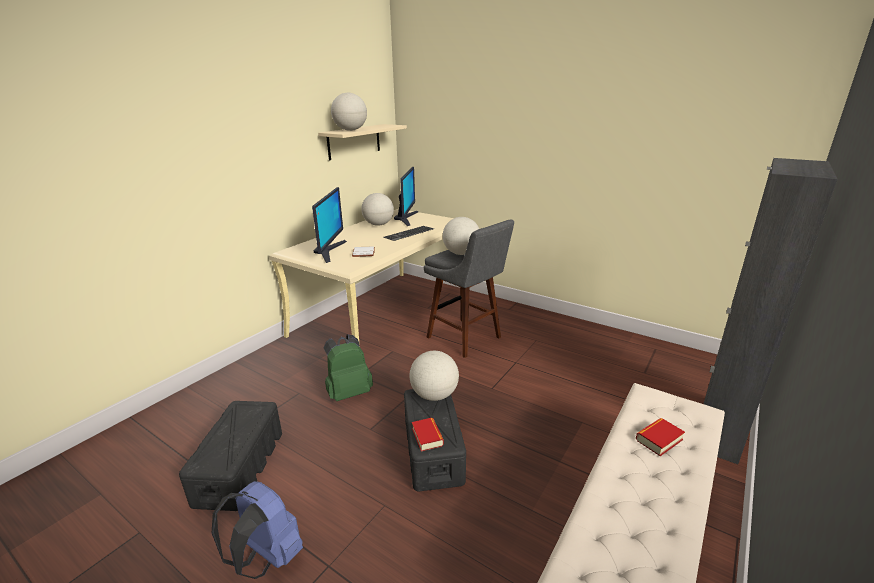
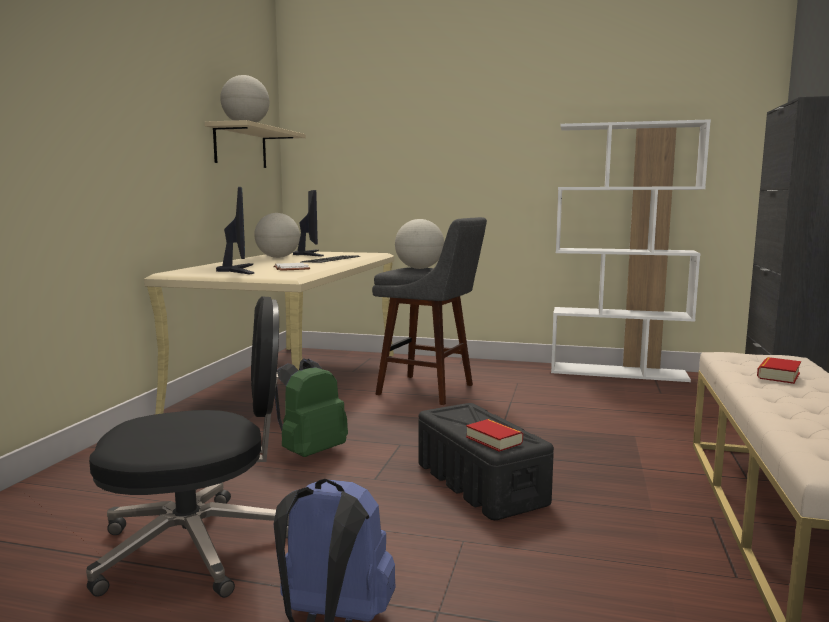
camera: 20 degrees left, 15 degrees down
black storage box [179,401,282,511] -> black office chair [86,296,289,598]
globe [409,351,459,401] -> none
none -> white bookcase [551,119,711,382]

